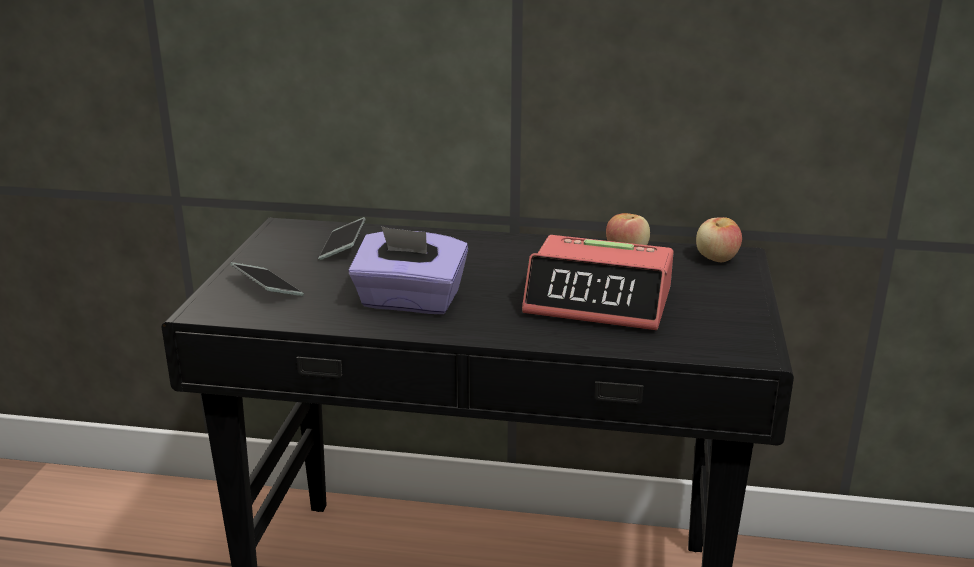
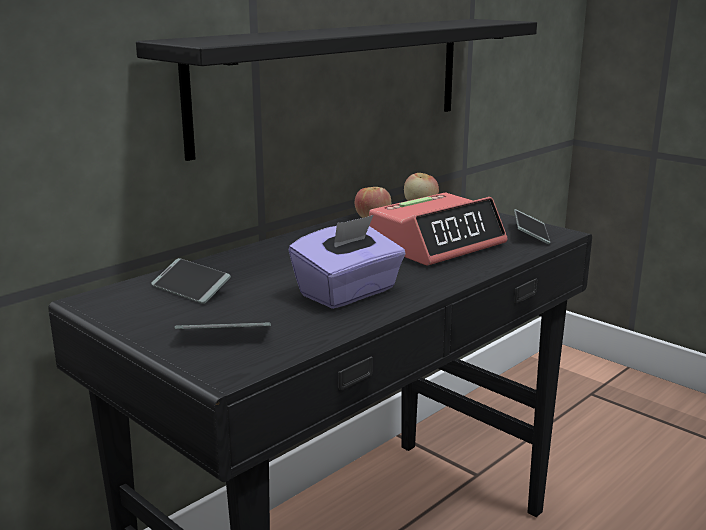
camera: 55 degrees left, 5 degrees down
none -> black shelf [136,19,537,161]
none -> phone [514,209,550,244]

